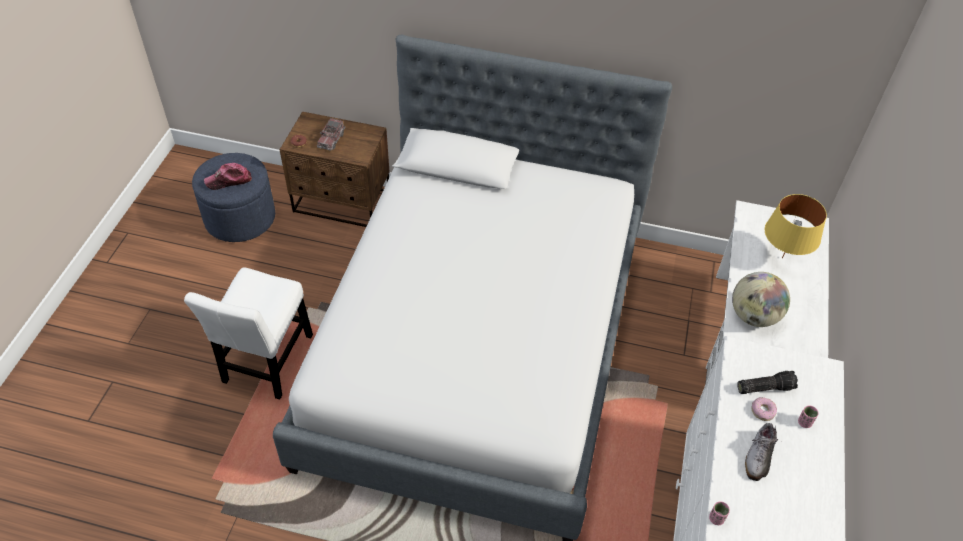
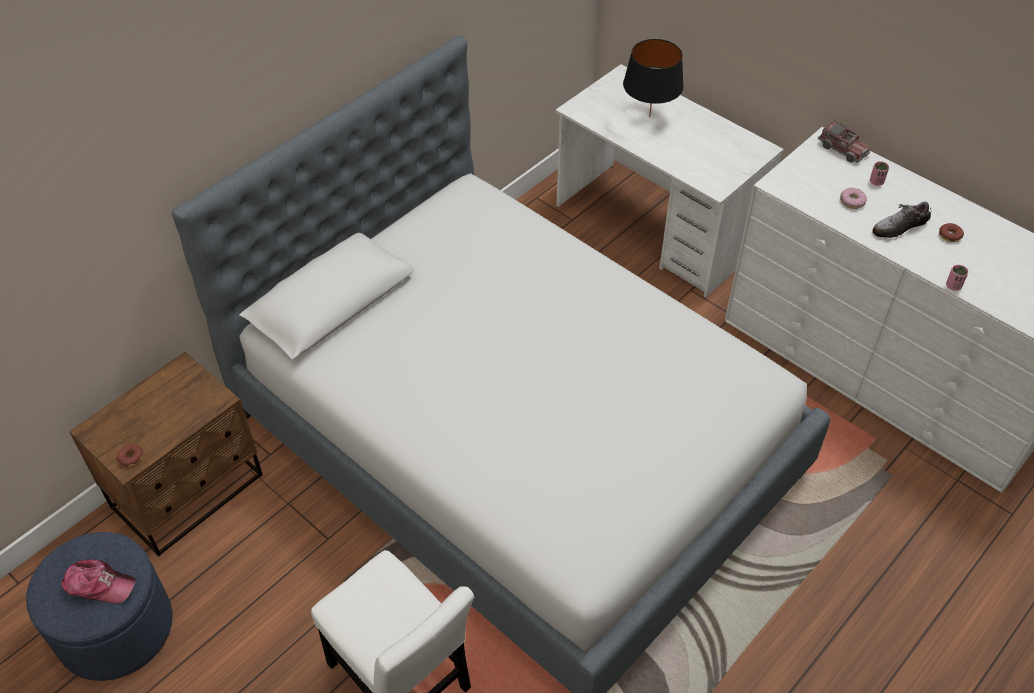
camera: 60 degrees left, 0 degrees up
cap [204,163,252,190] -> cap turned 90 degrees counterclockwise [61,559,136,603]
toy truck [317,118,346,151] -> toy truck moved to [818,120,870,163]
globe [732,272,790,327] -> none
flashlight [737,371,798,394] -> none
shoe [745,423,778,481] -> shoe turned 105 degrees clockwise [872,202,931,238]
yellow table lamp [765,194,827,259] -> black table lamp [623,39,684,117]
none -> donut [939,223,964,242]

